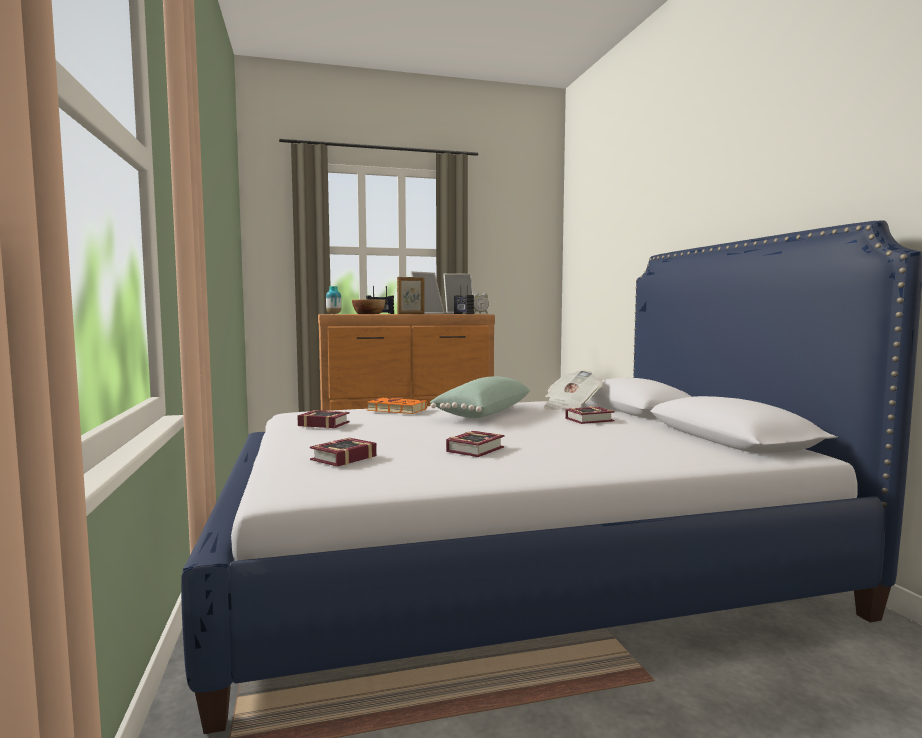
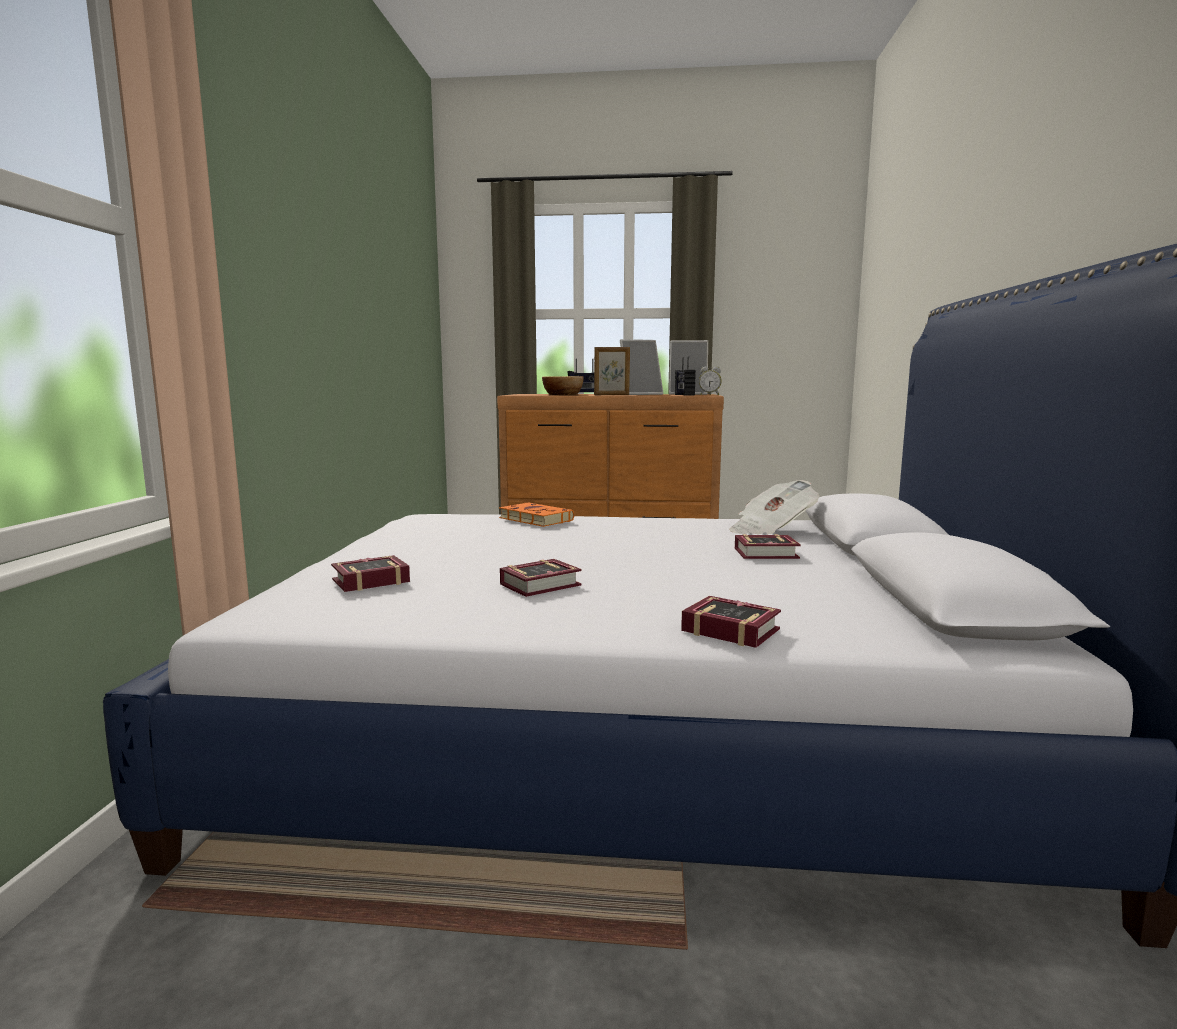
camera: 20 degrees right, 5 degrees up
book [297,410,350,428] -> book moved to [681,596,781,648]
vase [326,286,342,314] -> none
green pillow [429,376,530,418] -> none

